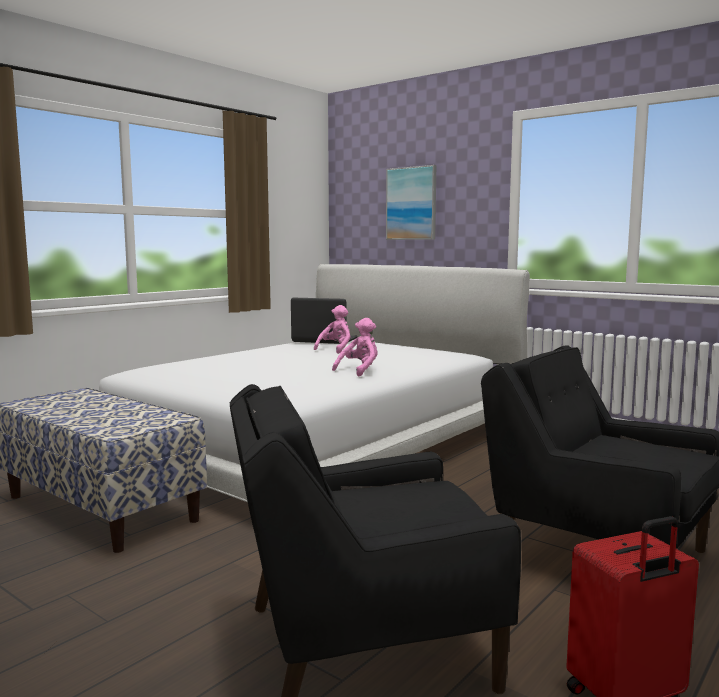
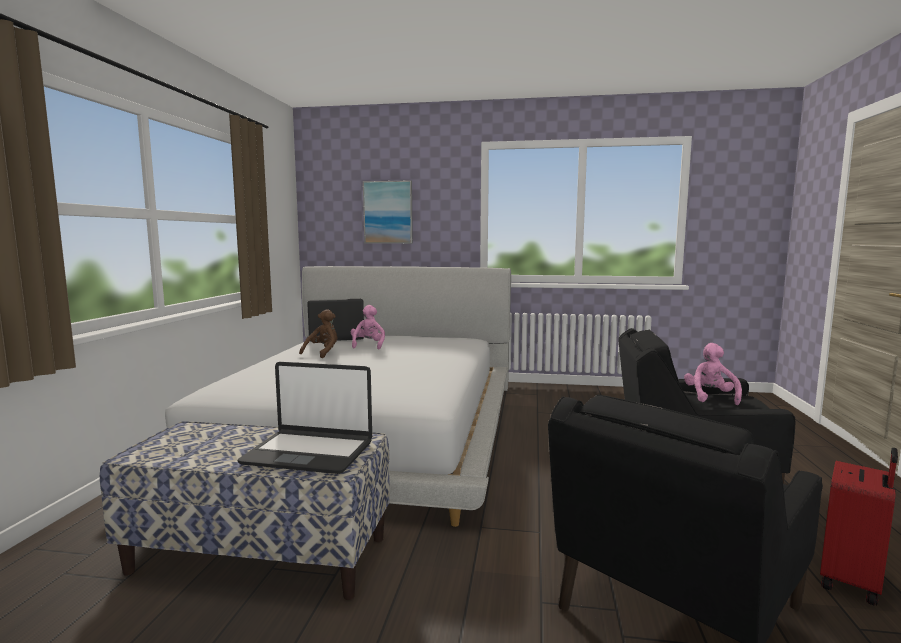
camera: 30 degrees left, 0 degrees up
pink plush toy [332,318,377,376] -> pink plush toy moved to [684,343,742,405]
none -> laptop [238,362,372,474]
none -> brown plush toy [299,309,337,358]

